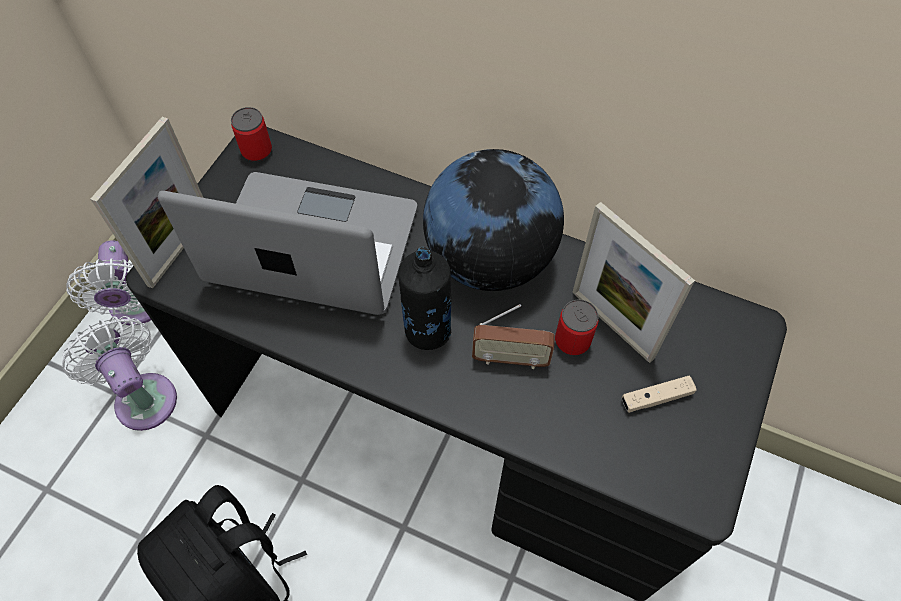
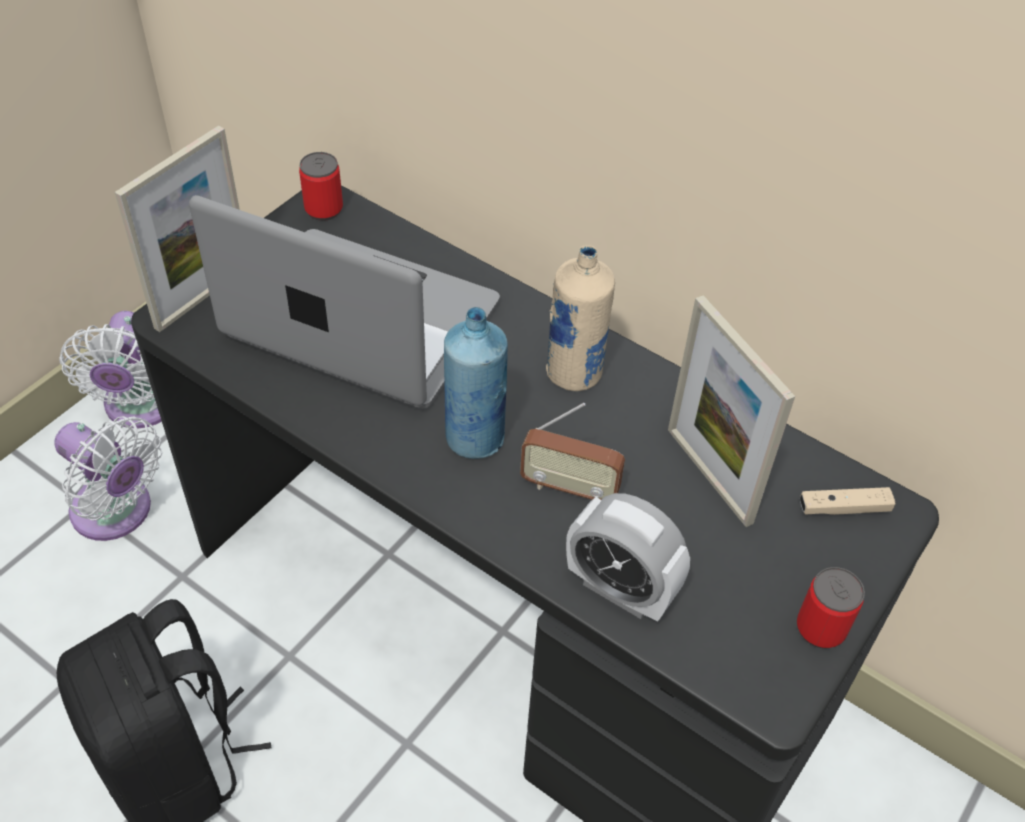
camera: 10 degrees right, 10 degrees down
white fan [62,316,177,431] -> white fan turned 150 degrees clockwise [54,416,162,541]
black bottle [398,247,452,350] -> blue bottle [444,307,508,459]
globe [423,149,564,291] -> beige bottle [546,245,615,391]
can [555,299,598,355] -> can moved to [797,567,865,648]
beige game controller [622,376,697,413] -> beige game controller moved to [800,487,896,515]
none -> alarm clock [566,493,690,621]

